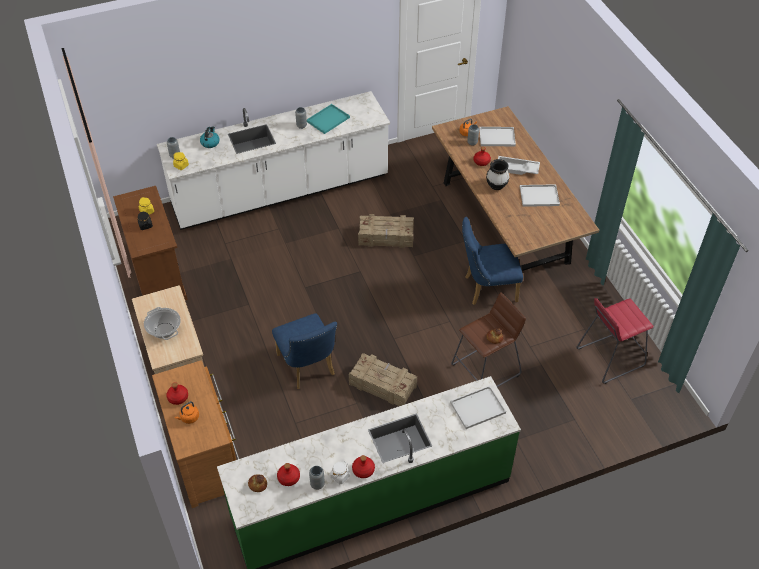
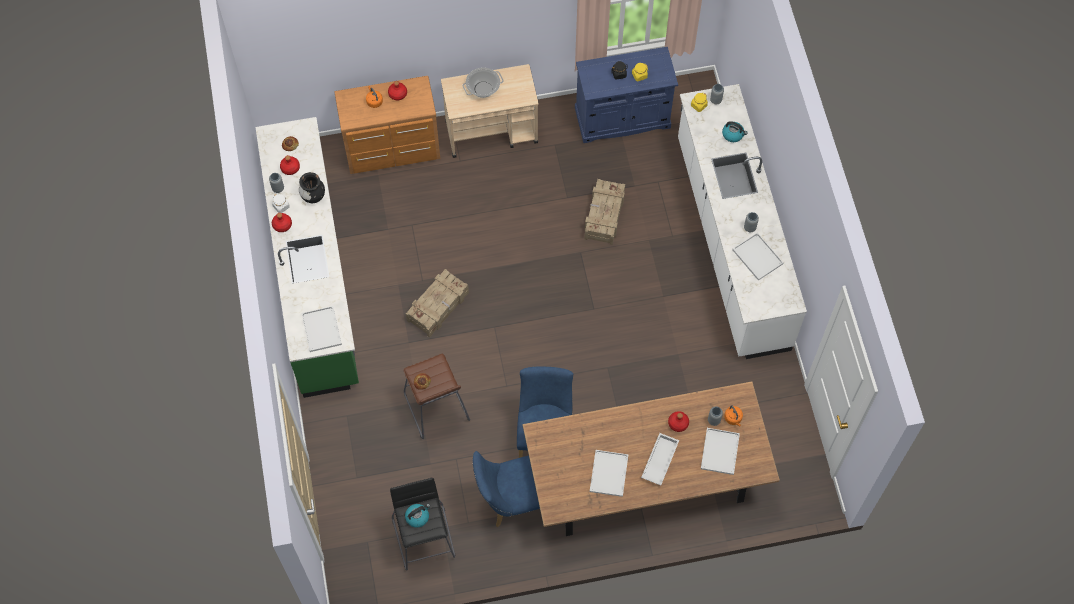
camera: 100 degrees right, 15 degrees up
brown cabinet [113,186,188,301] -> blue cabinet [575,47,678,143]
blue chair [272,313,337,389] -> blue chair moved to [473,451,540,527]
turquoise tray [307,104,350,134] -> white tray [732,232,784,281]
crate [358,214,414,248] -> crate moved to [584,179,625,245]
black vase [486,159,509,190] -> black vase moved to [299,172,325,203]
red stool [576,298,654,384] -> black stool [390,478,456,570]
none -> kettle [405,504,430,528]

